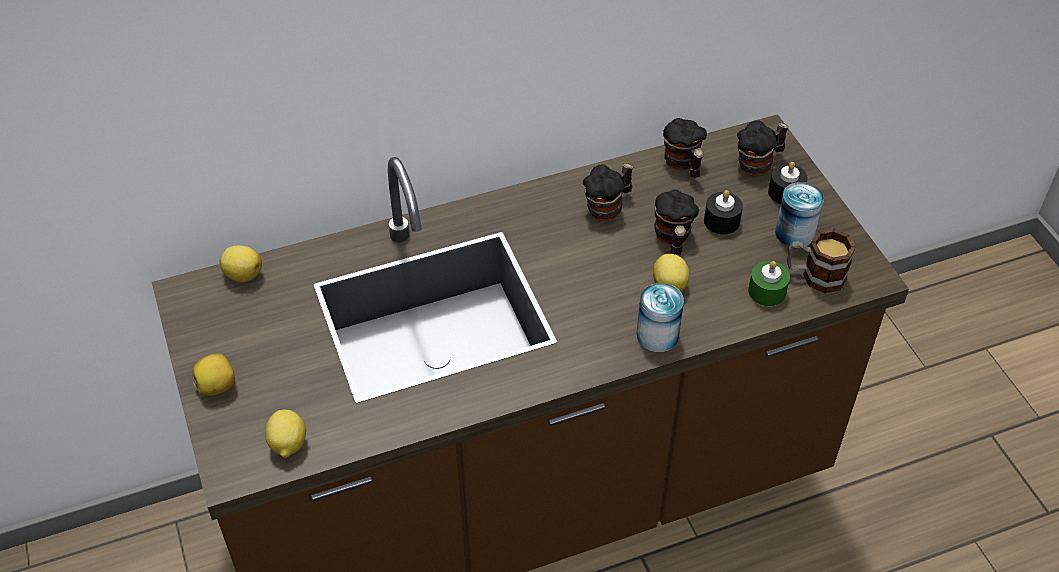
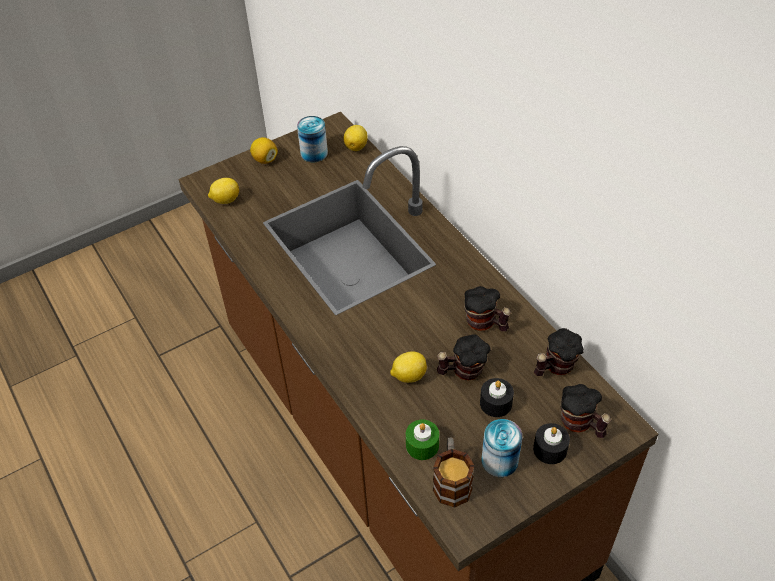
camera: 80 degrees right, 0 degrees up
can [637,283,684,352] -> can moved to [297,116,328,162]

